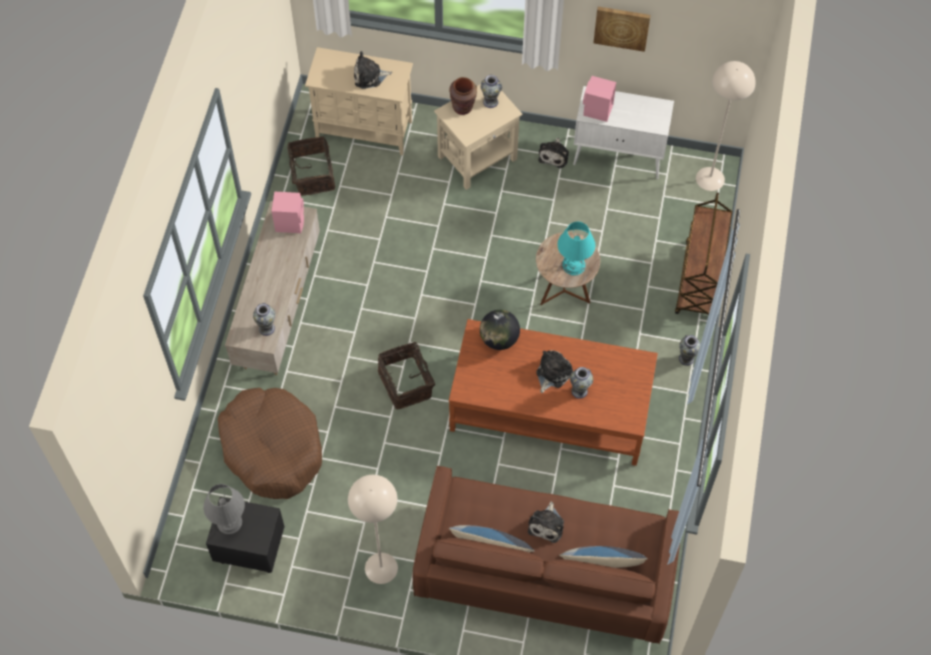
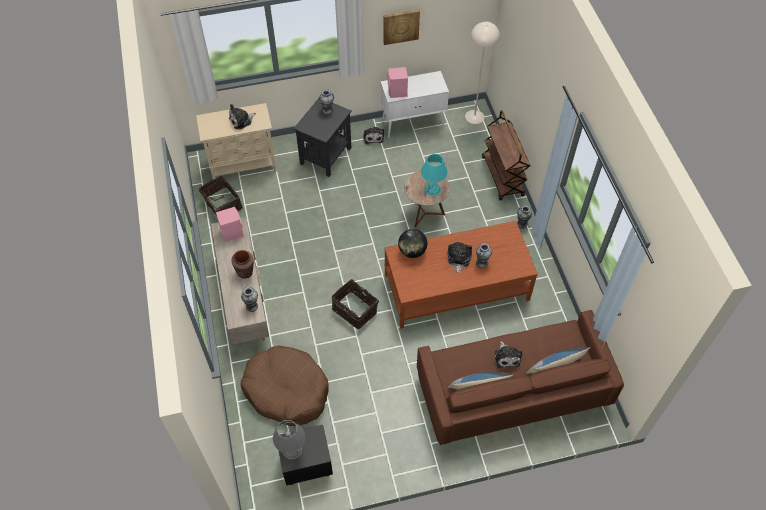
camera: 25 degrees left, 5 degrees down
beige floor lamp [348,475,398,584] -> none
beige side table [434,84,523,190] -> black side table [293,98,352,177]
brown vase [449,77,477,115] -> brown vase moved to [231,250,254,279]

